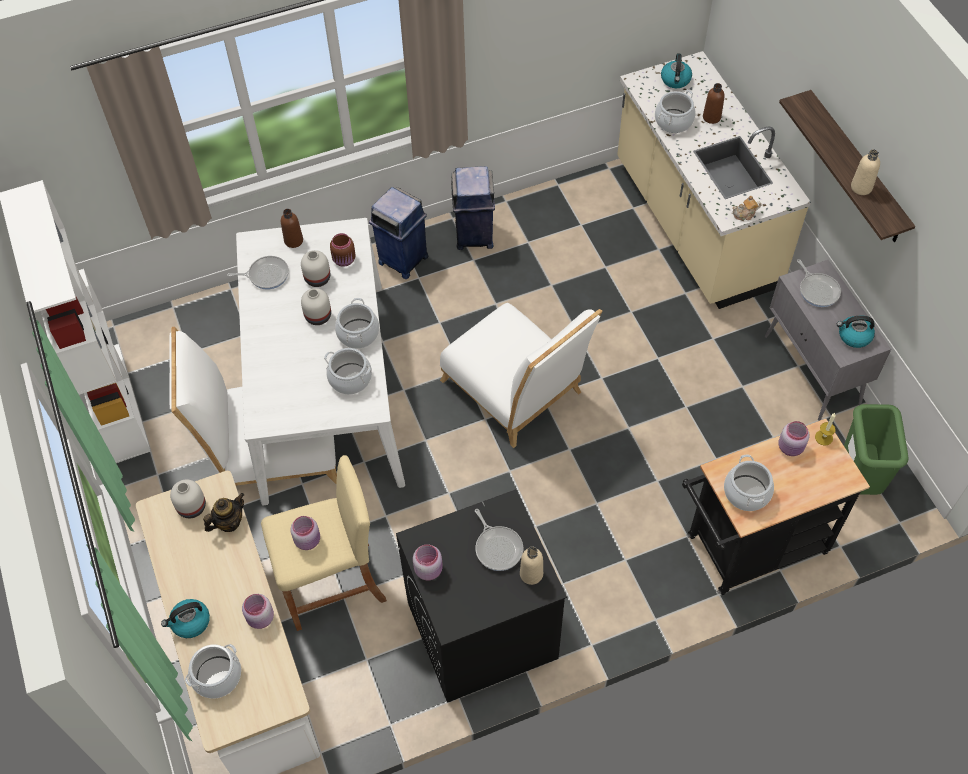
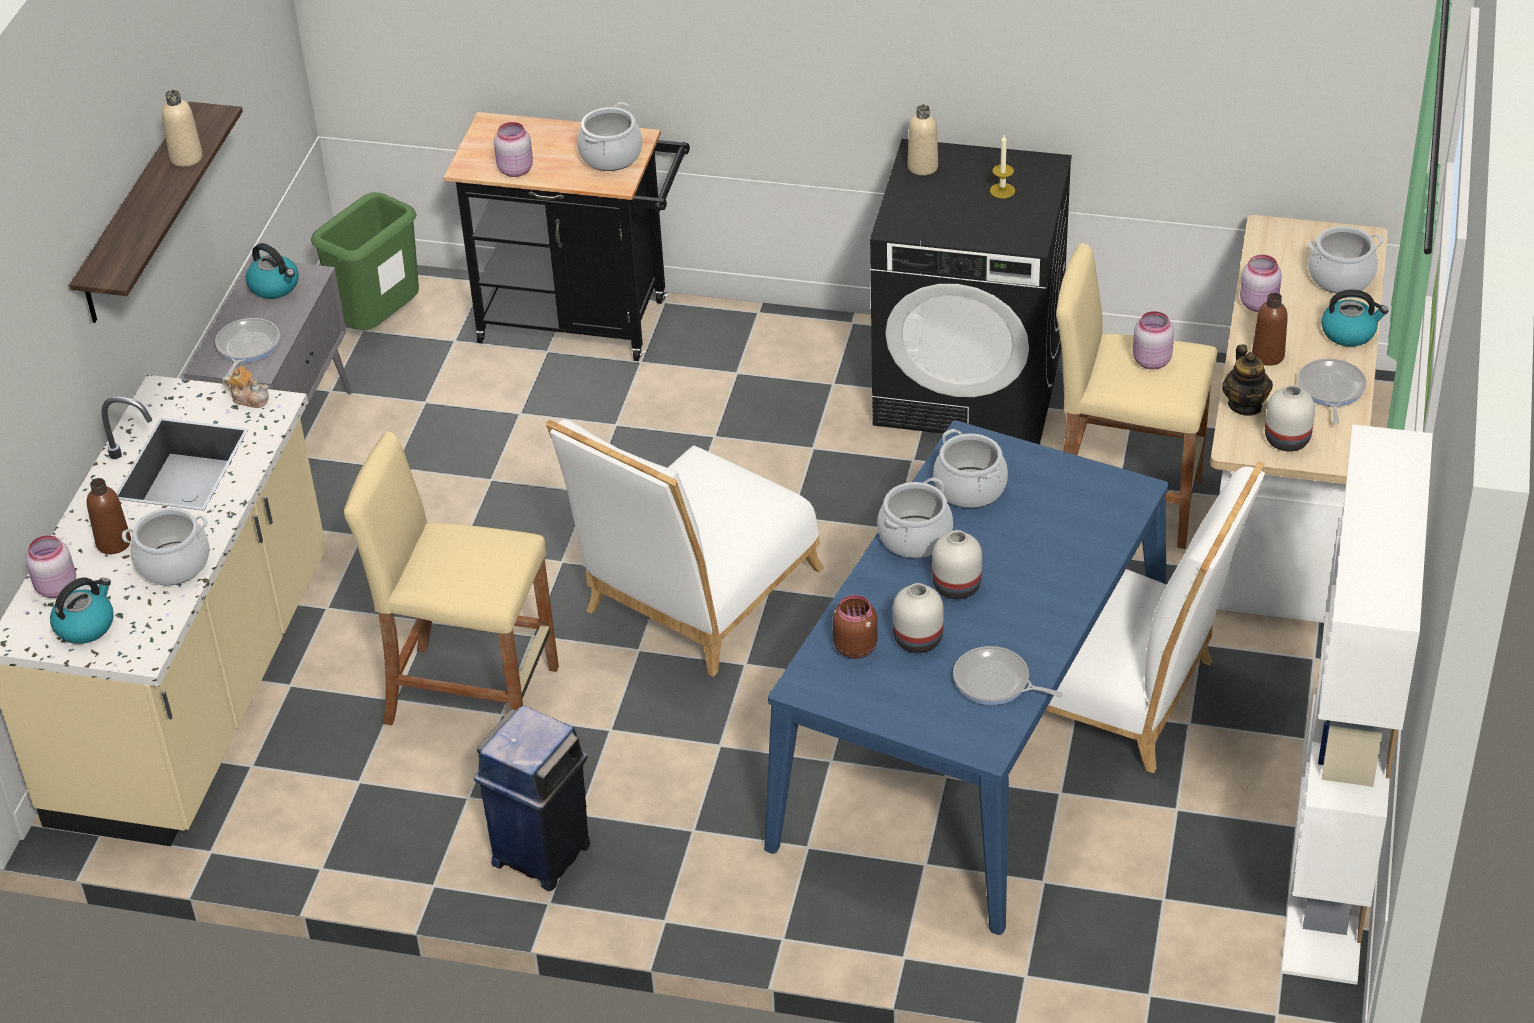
camera: 145 degrees left, 15 degrees down
teapot [203,493,244,532] -> teapot turned 90 degrees counterclockwise [1222,344,1273,416]
white dining table [236,218,405,505] -> blue dining table [764,420,1169,935]
brown bottle [281,209,303,248] -> brown bottle moved to [1252,293,1288,366]
blue trash can [369,187,428,279] -> none
pink jar [413,544,443,580] -> pink jar moved to [26,535,76,598]
white chair [440,302,602,448] -> white chair turned 135 degrees counterclockwise [546,420,824,677]
frying pan [475,509,523,571] -> frying pan moved to [1297,359,1366,424]
candle [815,413,836,446] -> candle moved to [990,135,1015,198]
none -> beige stool [344,431,559,725]

